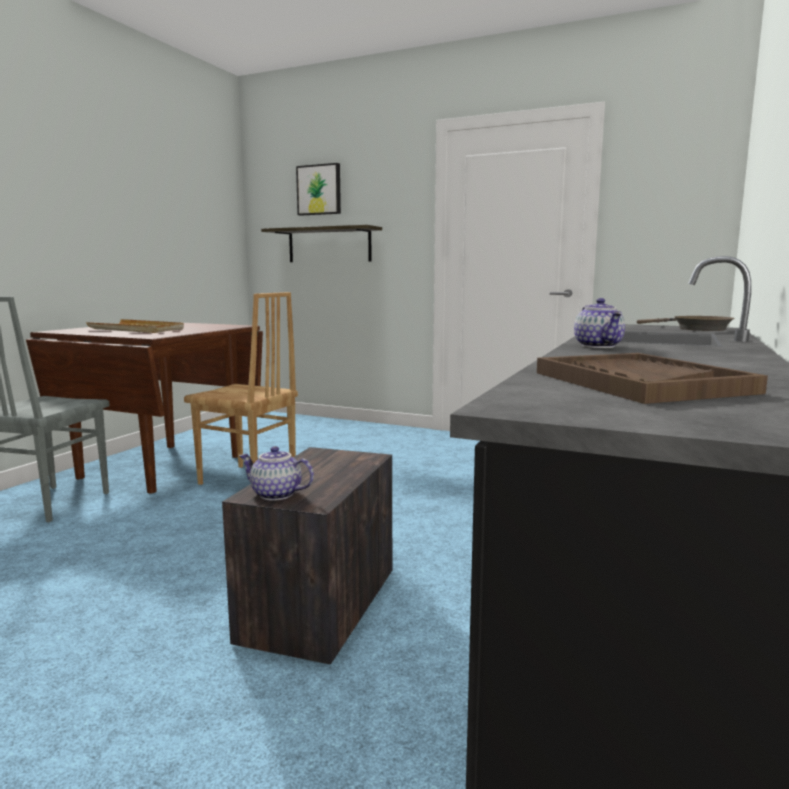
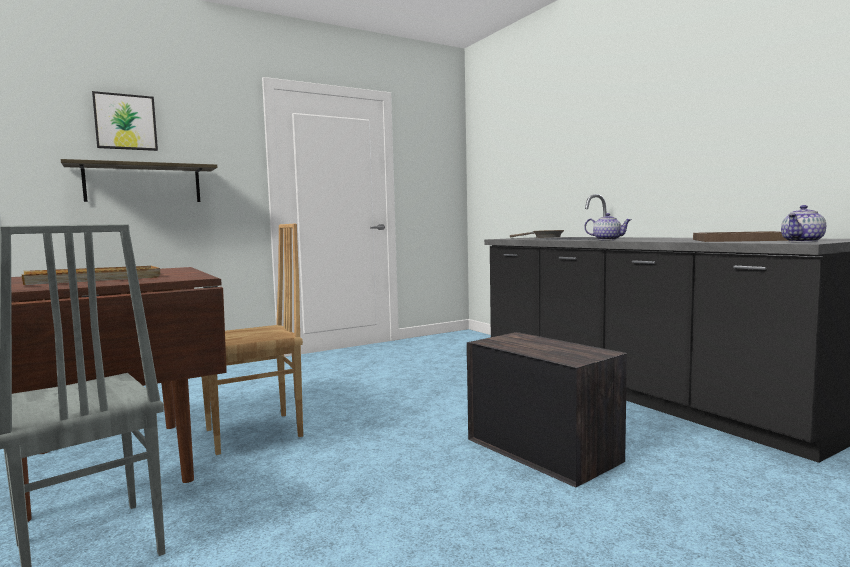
camera: 55 degrees left, 5 degrees down
teapot [239,446,314,501] -> teapot moved to [781,205,826,242]

